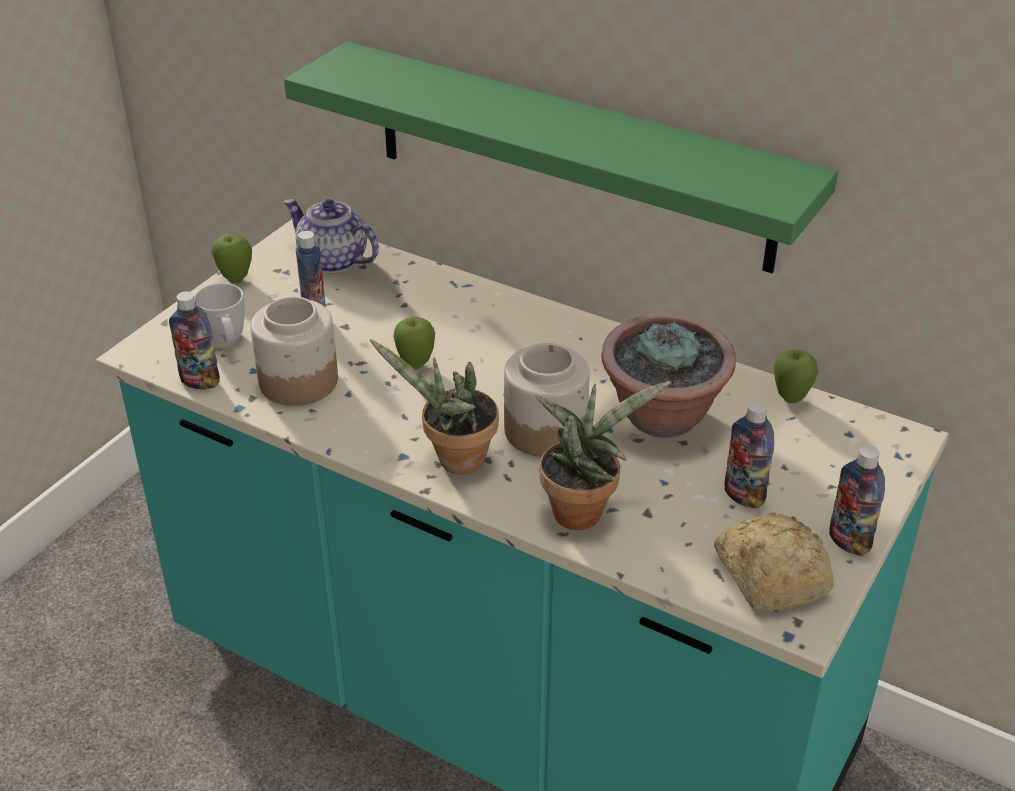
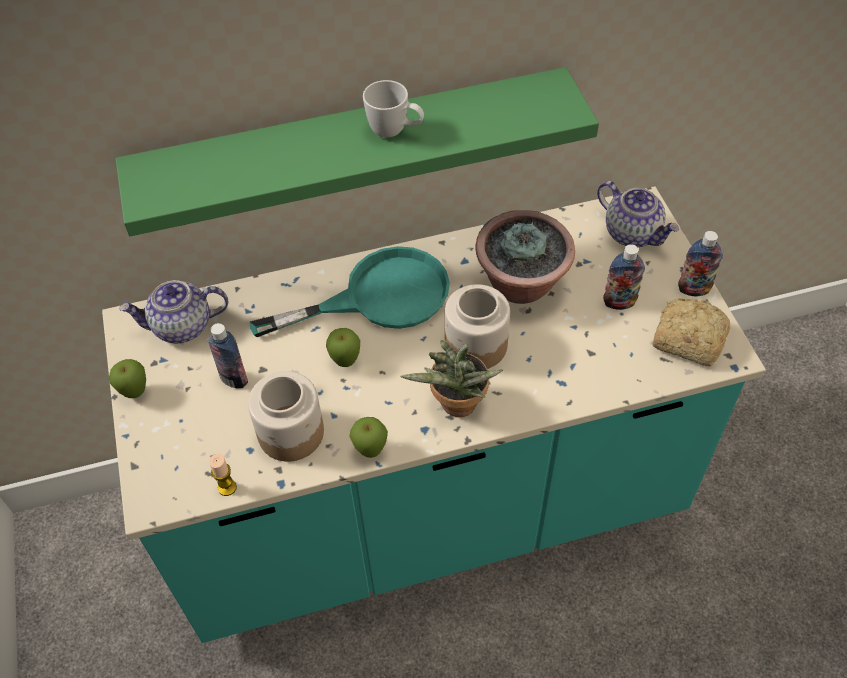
camera: 45 degrees left, 15 degrees up
bottle [169,291,220,389] -> candle [209,454,237,496]
white mug [194,283,244,344] -> white mug moved to [363,80,424,138]
potted plant [535,381,671,530] -> none
apple [774,349,818,403] -> apple moved to [349,417,388,458]
none -> turquoise frying pan [249,246,450,337]
none -> teapot [597,181,679,247]

